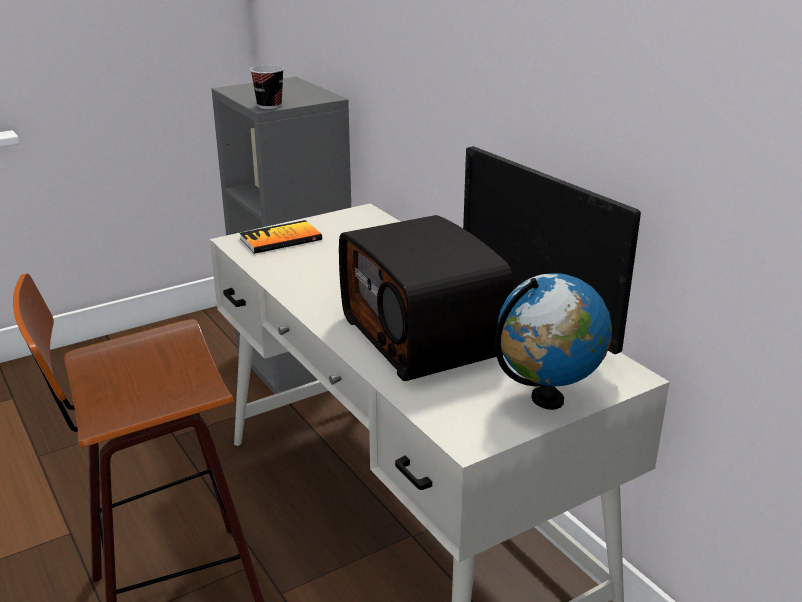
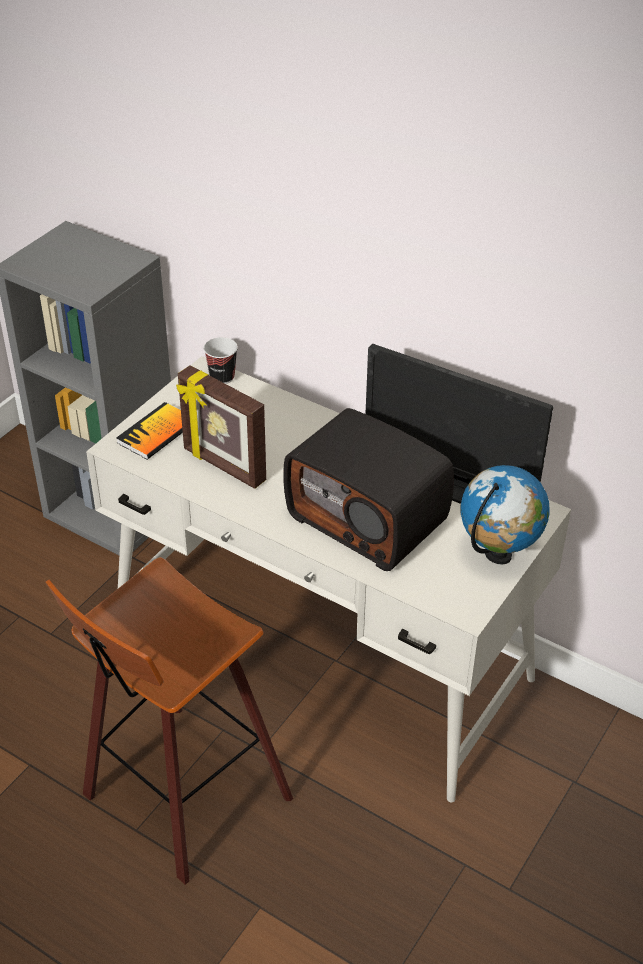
camera: 25 degrees left, 15 degrees up
cup [250,65,284,109] -> cup moved to [204,337,238,384]
none -> picture frame [176,365,266,489]

